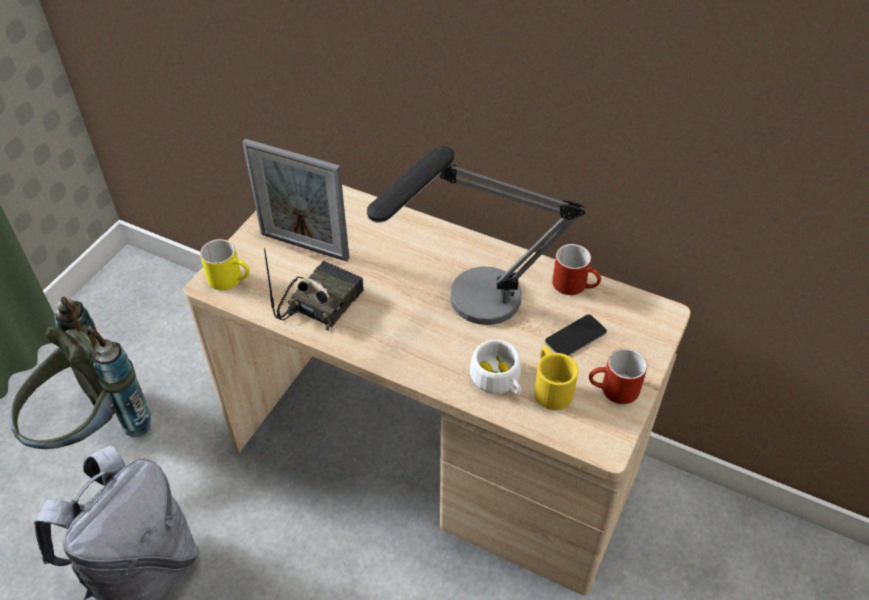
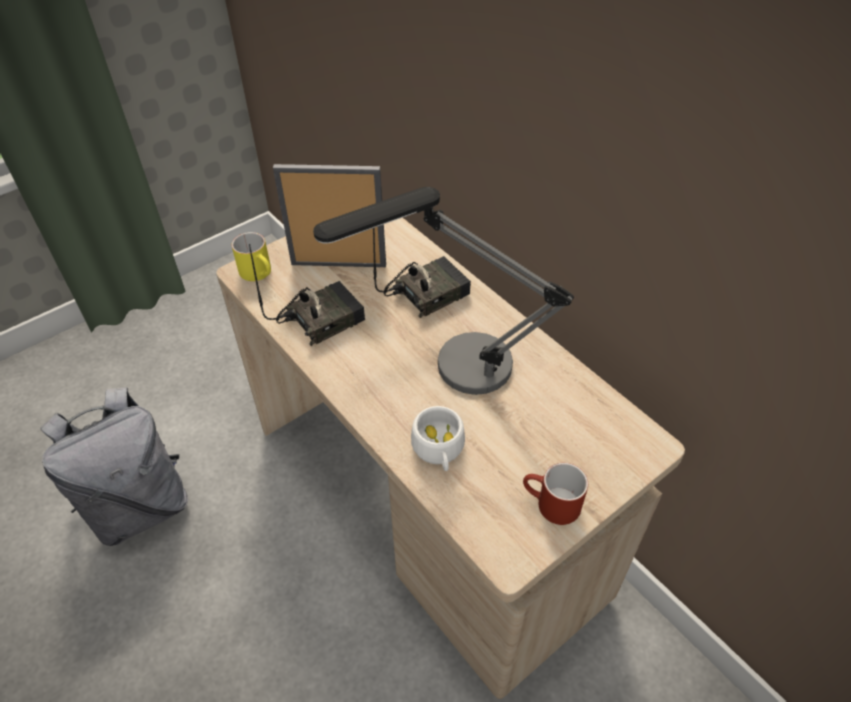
camera: 25 degrees right, 0 degrees up
grey backpack [10,297,151,449] -> none
picture frame [242,139,349,262] -> picture frame turned 135 degrees clockwise [273,164,386,267]
yellow mug [534,347,579,410] -> none
phone [545,314,607,356] -> none
red mug [552,244,601,295] -> none
none -> radio [373,228,471,318]

